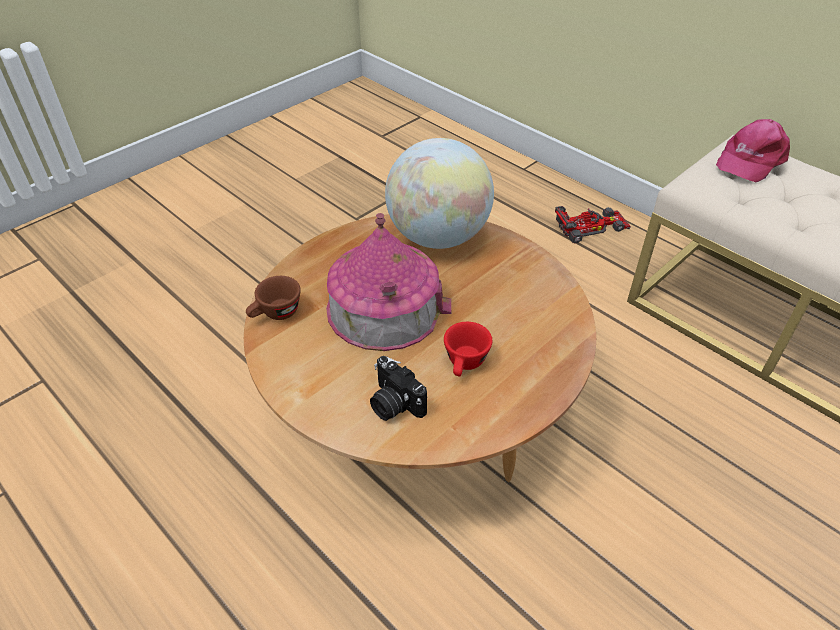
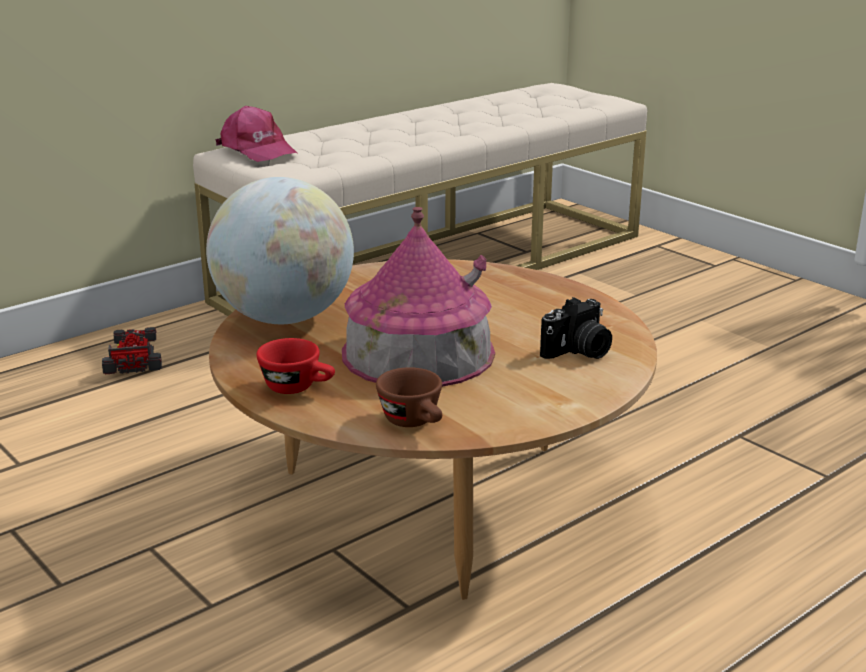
camera: 85 degrees left, 20 degrees down
red cup [444,322,492,376] -> red cup moved to [256,338,335,394]

